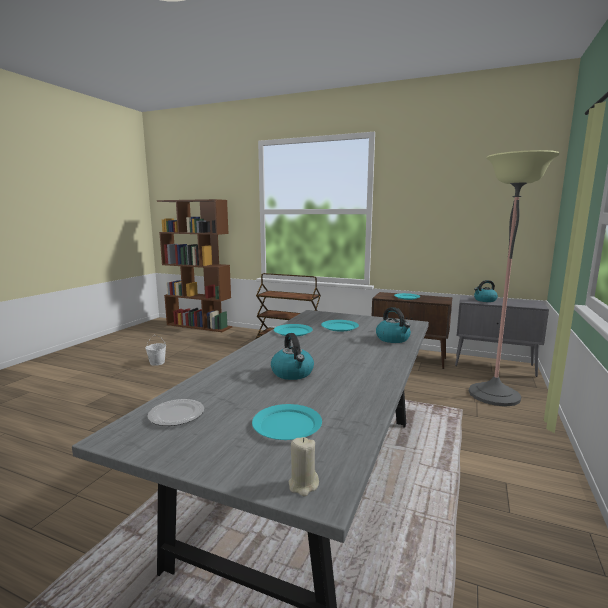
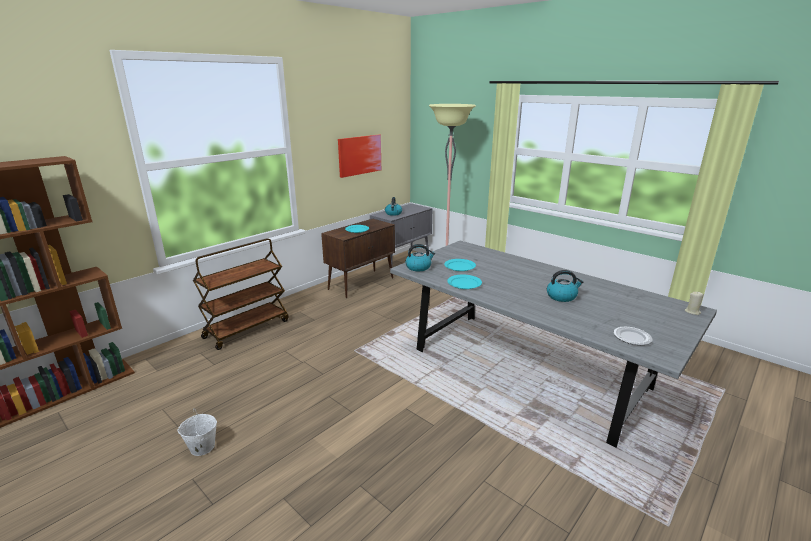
camera: 70 degrees left, 10 degrees up
turquoise plate [252,404,322,440] -> none
kettle [376,307,411,343] -> kettle moved to [405,244,435,271]
none -> picture [338,135,381,178]

